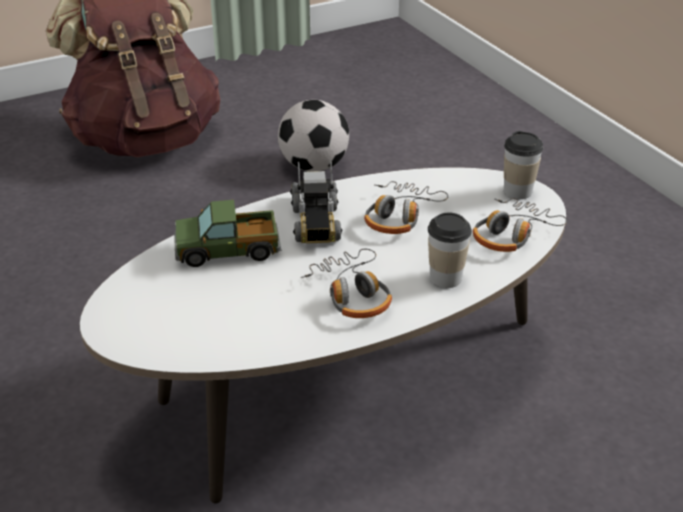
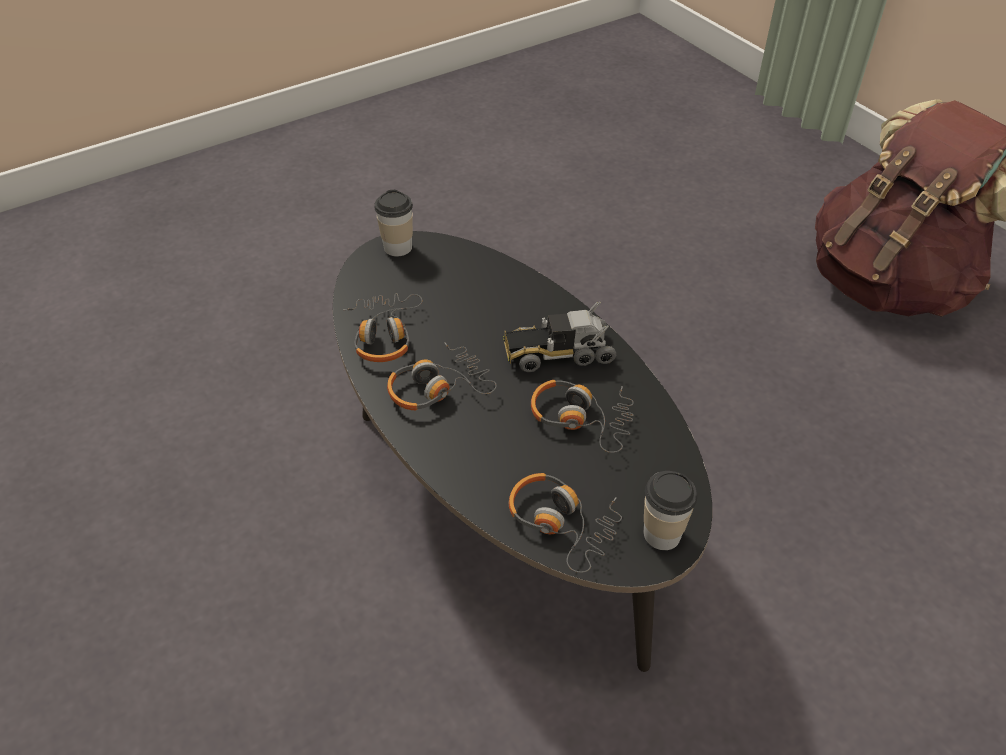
camera: 85 degrees right, 10 degrees up
white coffee table [80,167,566,503] -> black coffee table [333,231,712,672]
toy truck [174,200,281,267] -> none
football [278,100,349,172] -> none
cup [428,213,472,288] -> cup moved to [375,190,413,256]
none -> headphones [343,293,423,362]

